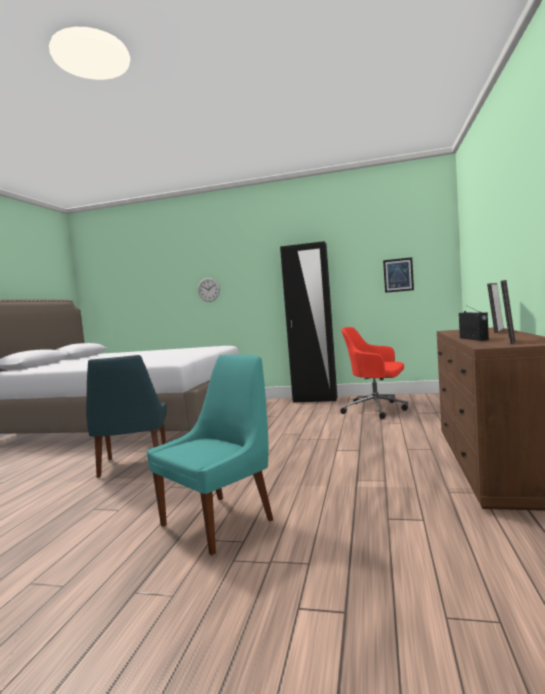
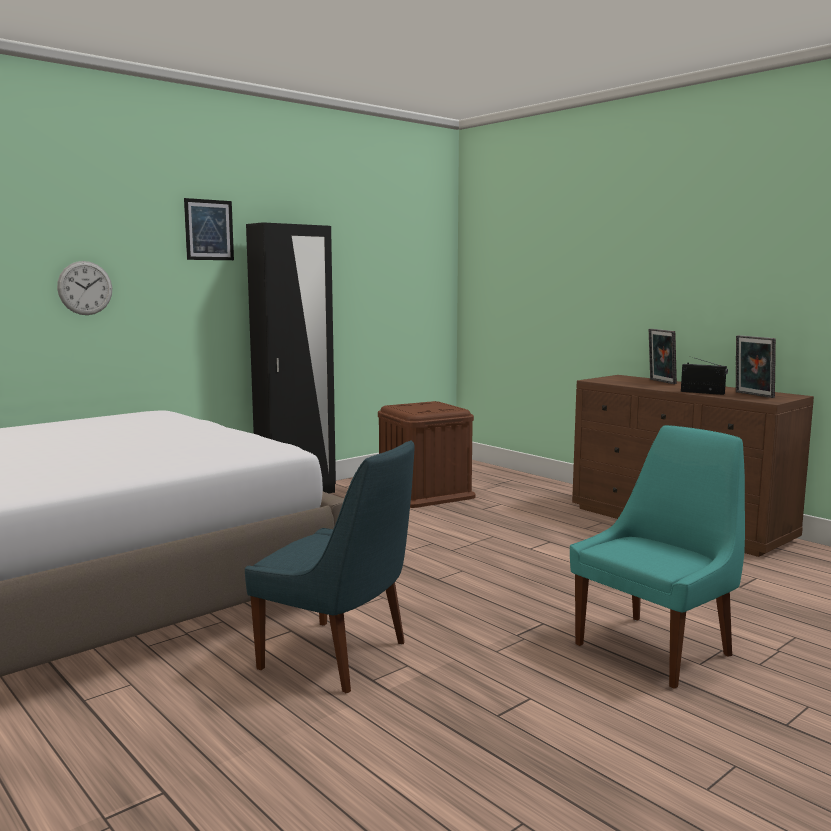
camera: 55 degrees left, 5 degrees up
turquoise chair [147,355,273,555] -> turquoise chair turned 60 degrees clockwise [570,425,745,689]
red office chair [340,327,408,419] -> brown storage box [378,401,476,508]
picture [383,257,414,293] -> picture moved to [184,198,234,260]

